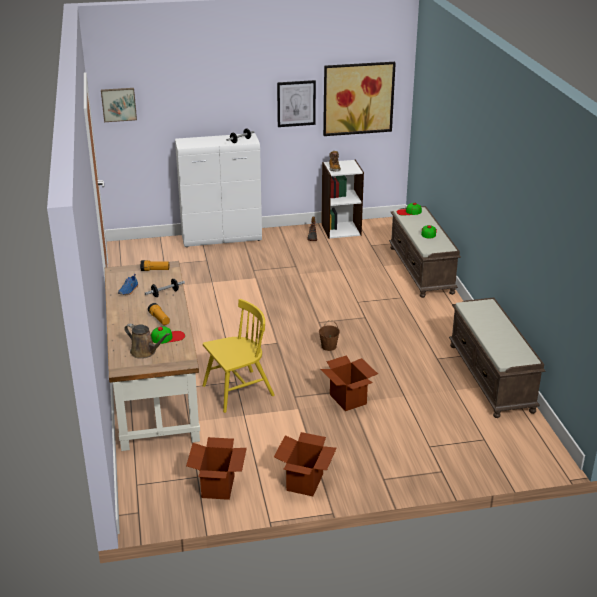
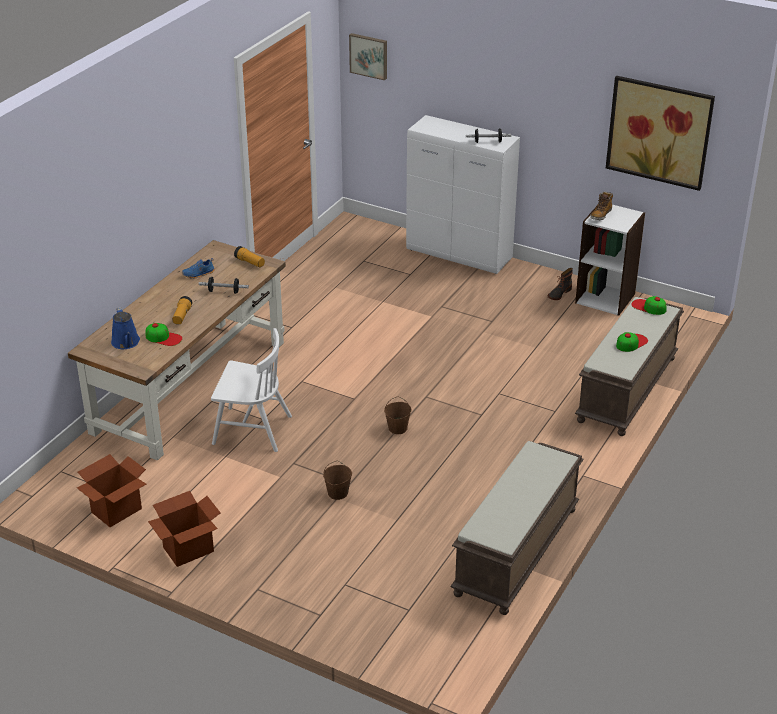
camera: 40 degrees right, 5 degrees up
brown watering can [124,324,170,359] -> blue watering can [111,307,140,349]
yellow chair [202,299,275,413] -> white chair [211,328,292,452]
picture [277,80,316,127] -> none
cardboard box [321,355,378,411] -> brown bucket [323,461,352,500]

